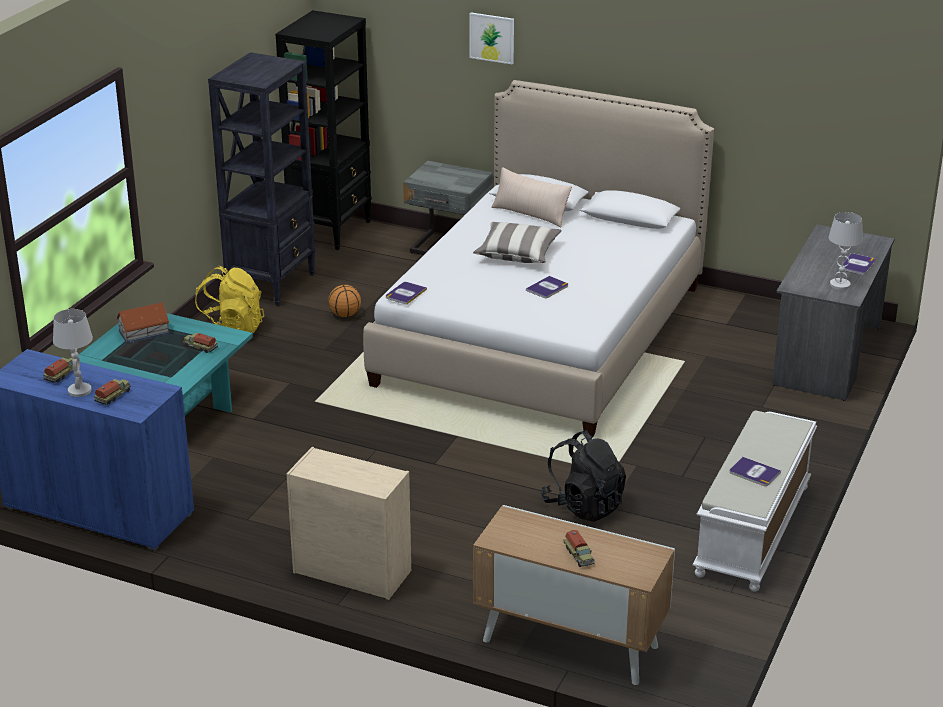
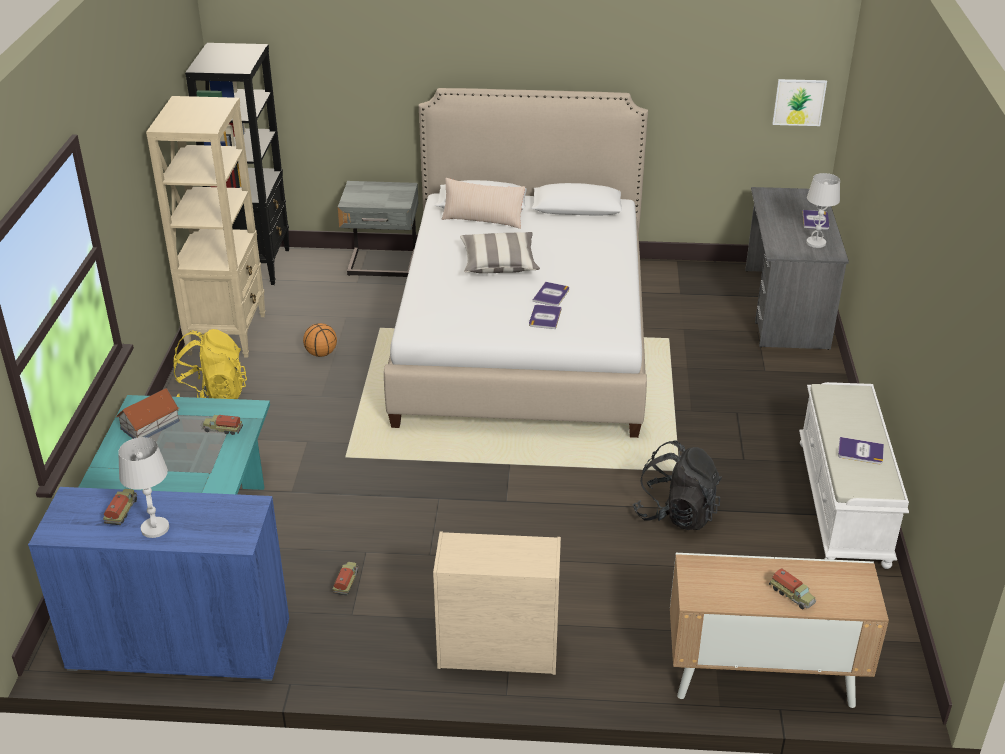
camera: 20 degrees left, 5 degrees up
toy truck [94,379,131,405] -> toy truck moved to [332,562,359,596]
black bookcase [208,52,316,306] -> beige bookcase [146,96,266,358]
book [386,282,427,305] -> book moved to [529,305,562,329]
picture [470,13,514,64] -> picture moved to [772,79,827,126]

